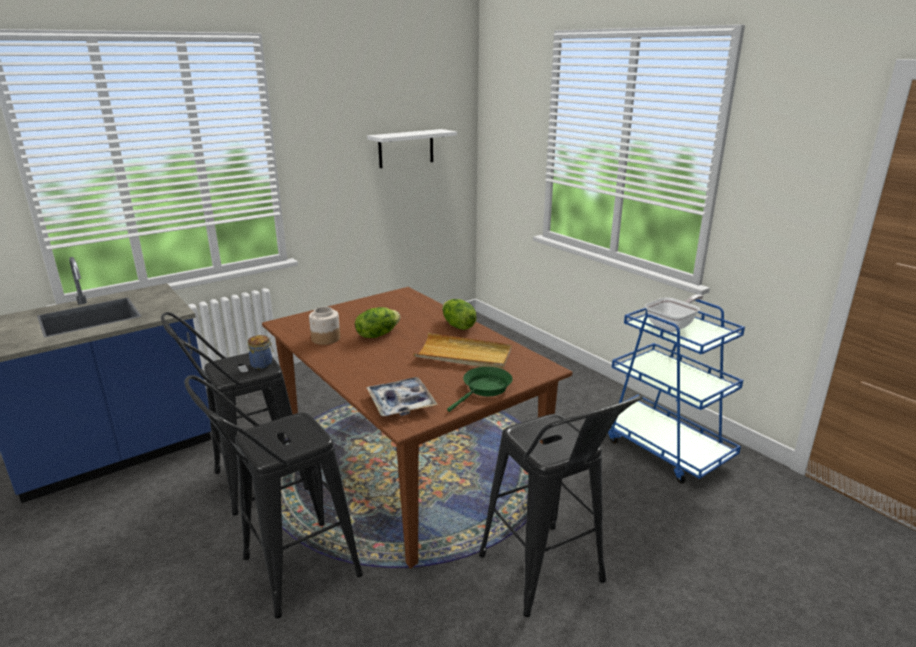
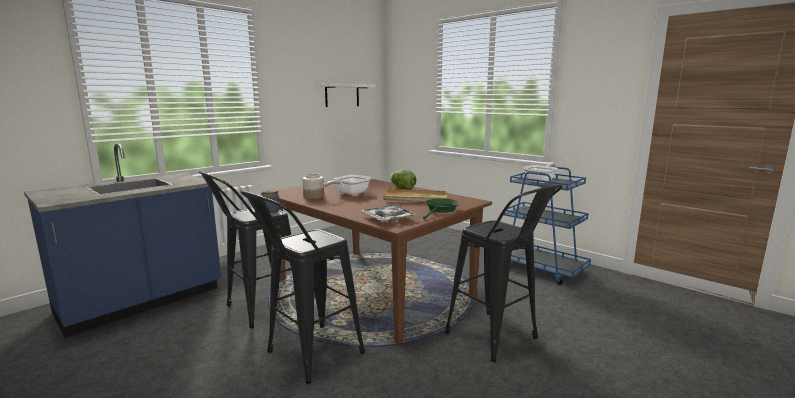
camera: 10 degrees left, 10 degrees down
lettuce [355,307,400,338] -> frying pan [324,175,371,195]

